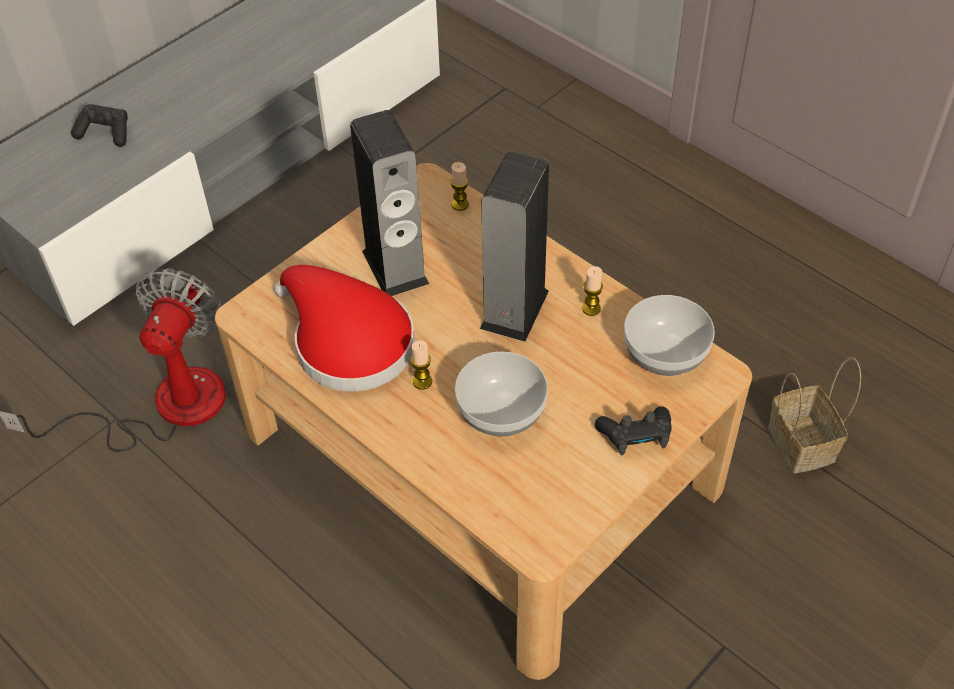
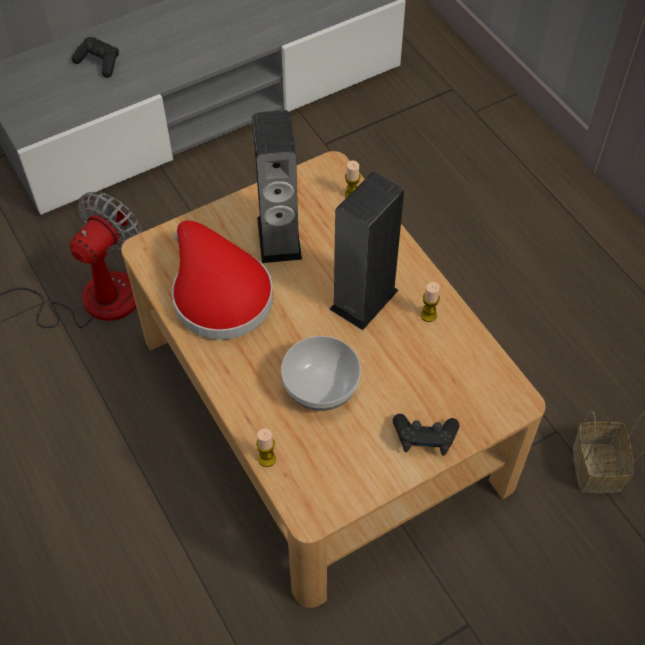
camera: 15 degrees right, 5 degrees up
candle [411,340,432,390] -> candle moved to [256,428,276,467]
bowl [624,295,715,376] -> none

